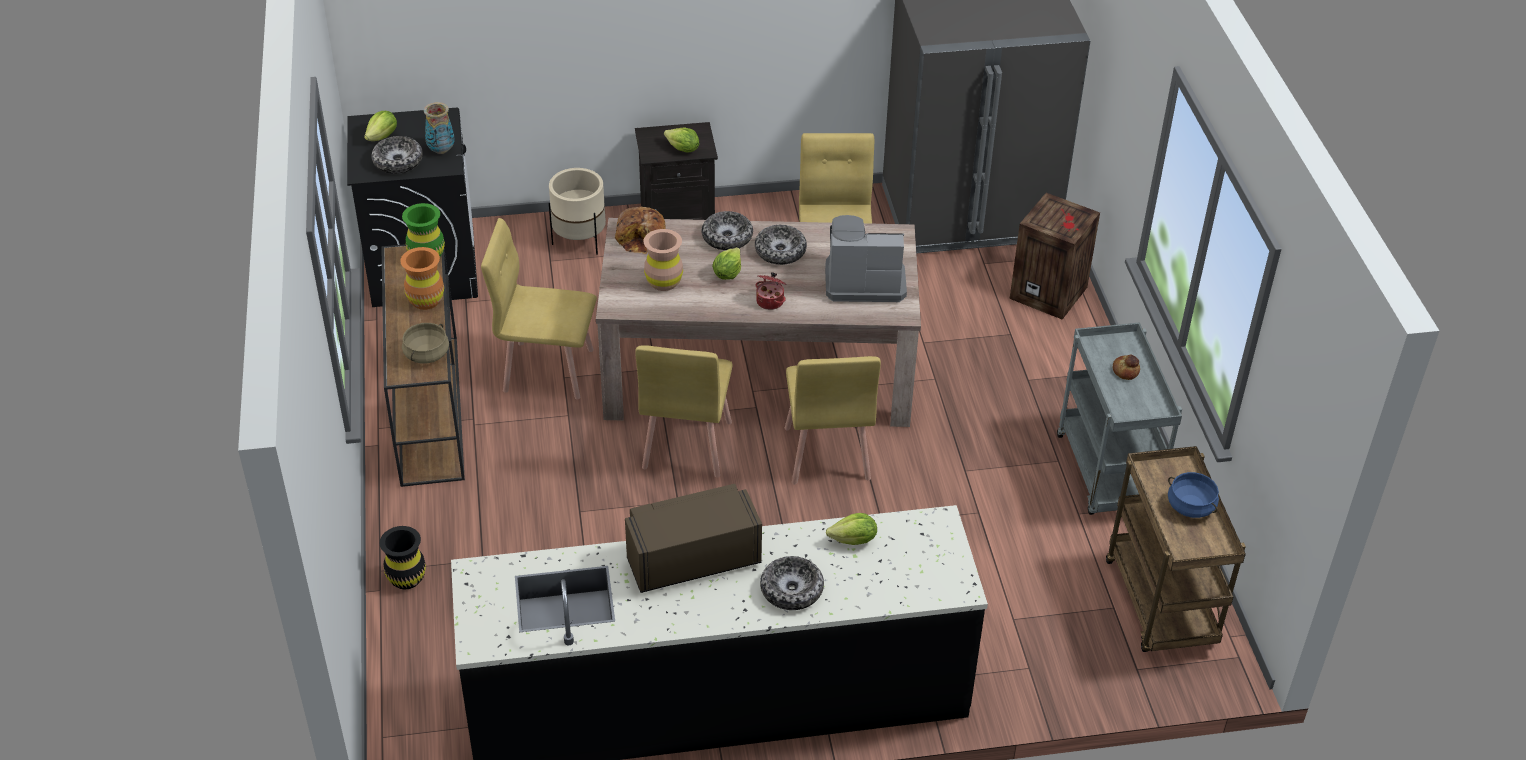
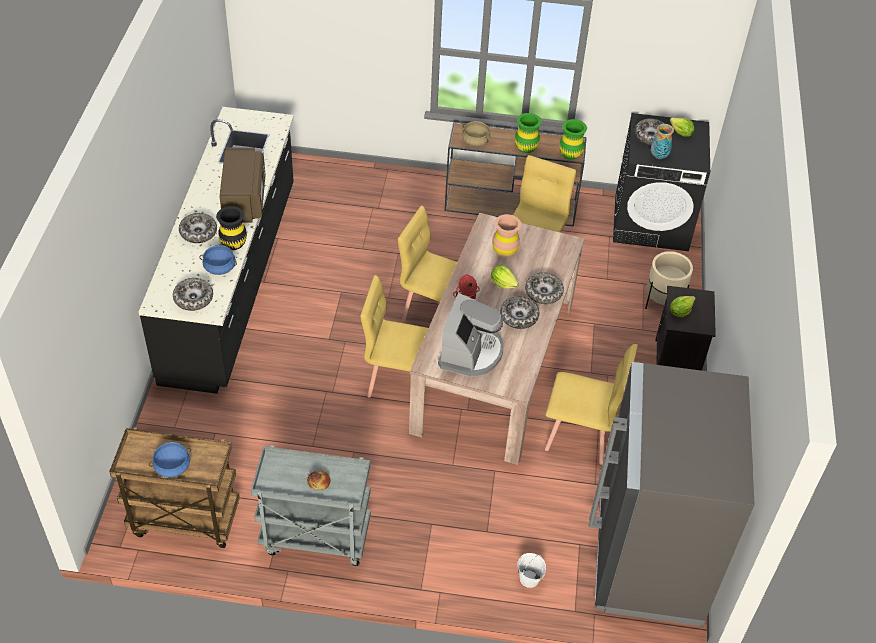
camera: 105 degrees right, 5 degrees up
black vase [380,526,426,589] -> black vase moved to [216,206,247,250]
orange vase [400,247,444,310] -> green vase [515,113,542,153]
bread [615,207,666,254] -> none
lettuce [826,513,877,545] -> blue cooking pot [199,245,237,275]
crate [1010,193,1100,320] -> white bucket [518,553,546,588]
none -> bowl [173,278,213,311]

